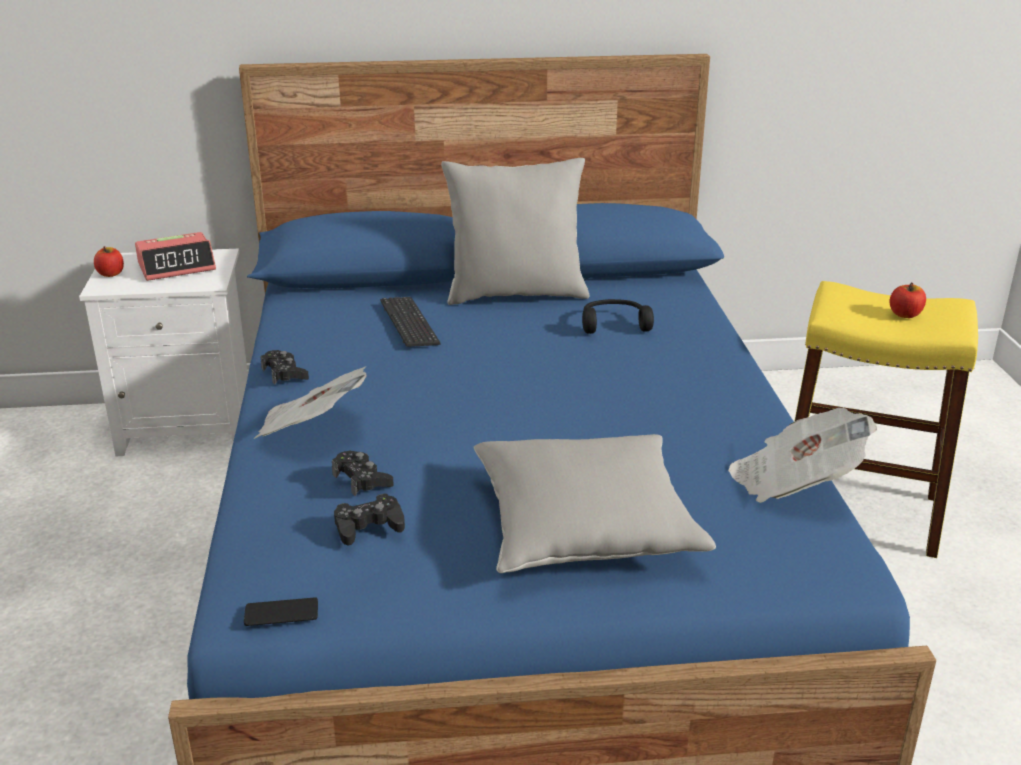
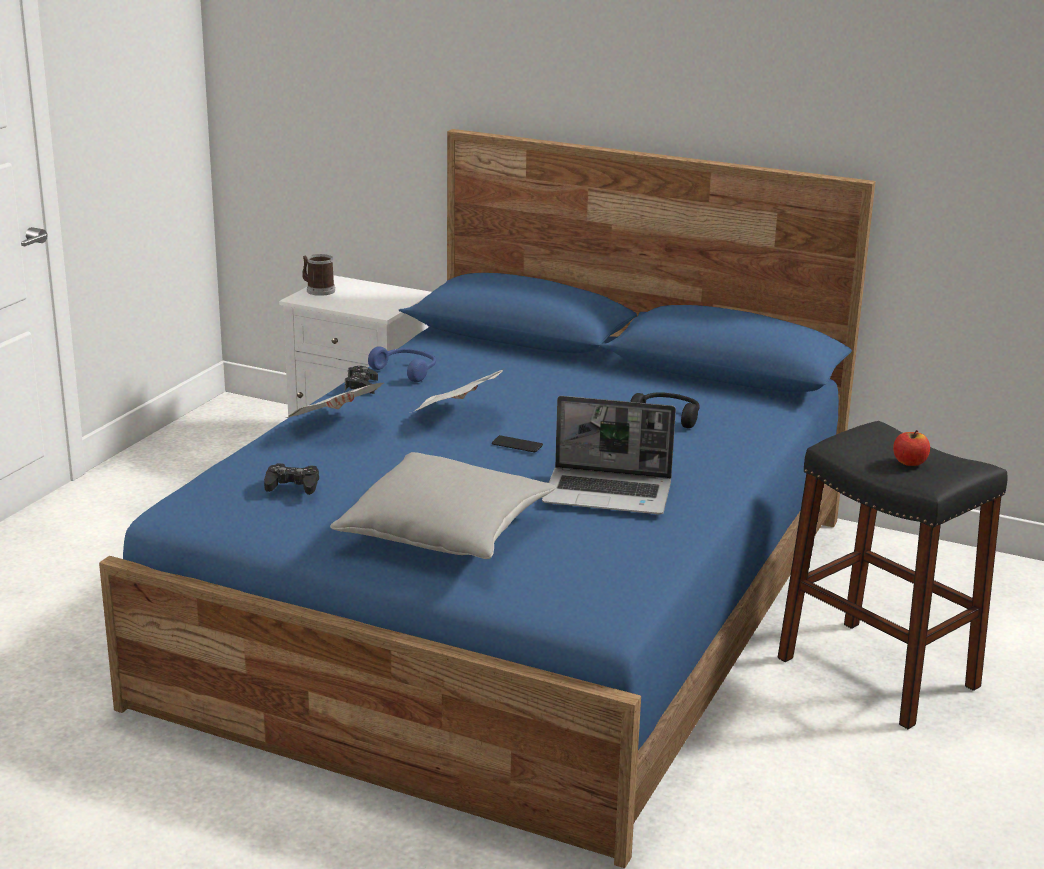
camera: 30 degrees right, 5 degrees down
apple [94,246,124,277] -> mug [302,254,335,296]
alarm clock [135,232,216,281] -> none
phone [244,598,318,626] -> phone moved to [492,435,543,453]
black game controller [332,450,394,496] -> none
keyboard [380,297,441,347] -> none
grey pillow [441,158,589,305] -> none
newspaper [728,407,877,503] -> newspaper moved to [410,368,506,413]
yellow stool [795,281,978,558] -> black stool [777,421,1007,729]
none -> blue headphones [368,347,436,382]
none -> laptop [542,396,676,514]

